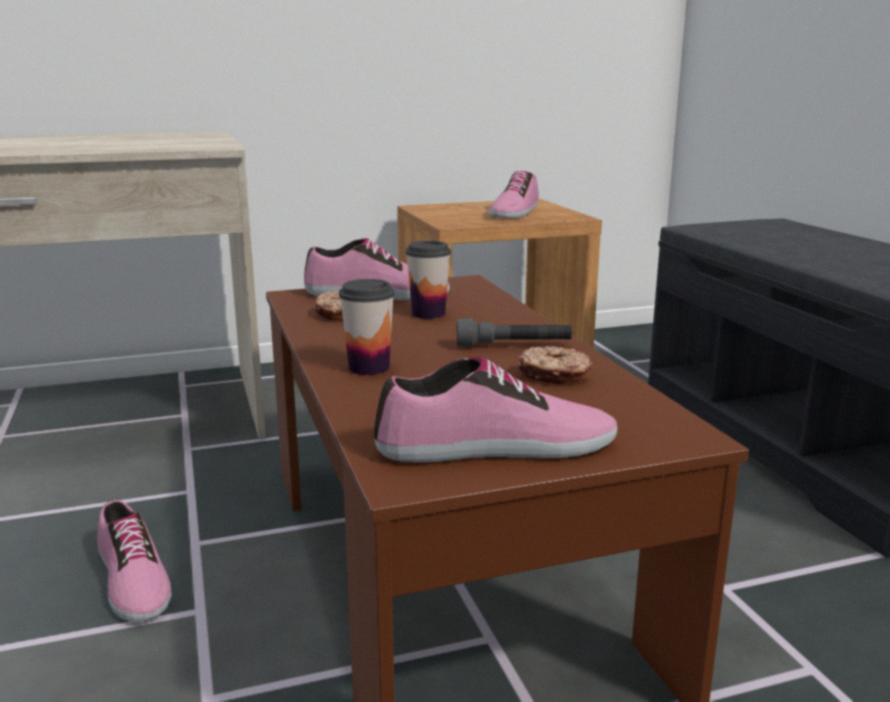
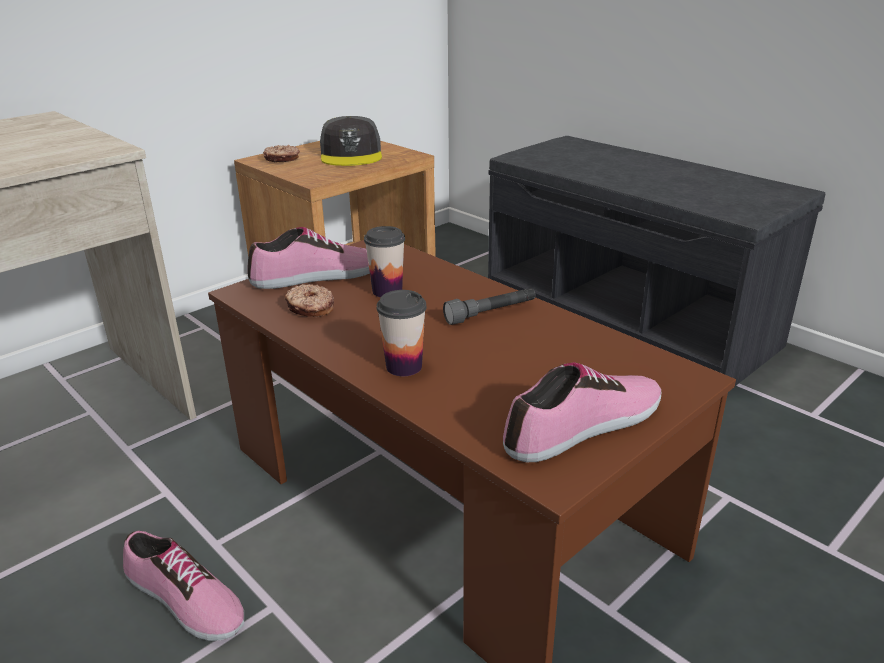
camera: 25 degrees left, 10 degrees up
shoe [489,171,539,218] -> grey cap [320,116,382,166]
donut [518,346,592,384] -> donut moved to [263,145,300,162]

